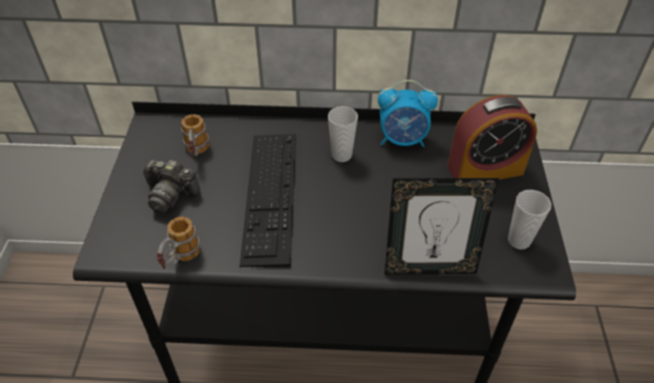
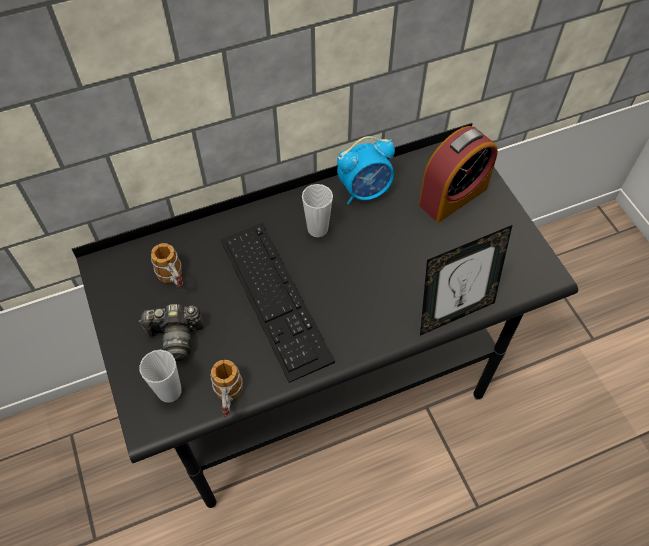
camera: 25 degrees left, 10 degrees up
cup [508,190,551,250] -> cup moved to [139,350,182,403]

